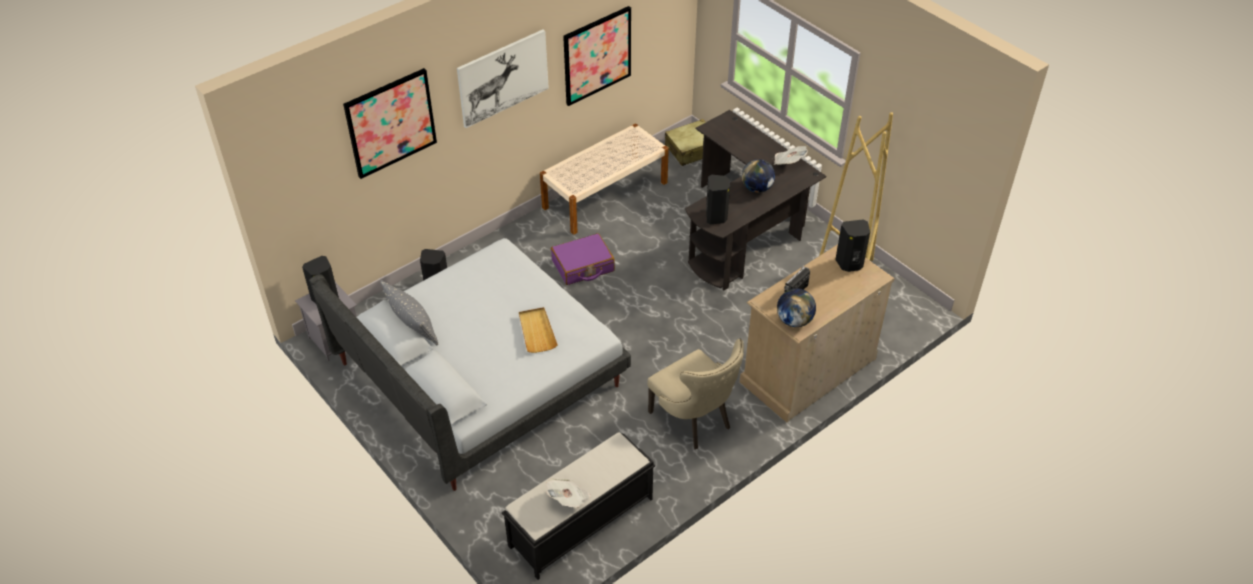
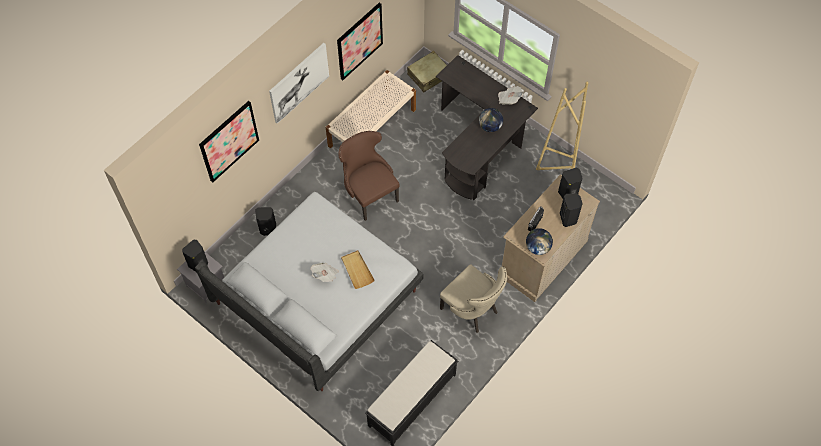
camera: 10 degrees left, 15 degrees up
grey pillow [380,280,438,346] -> none
newspaper [546,478,591,508] -> newspaper moved to [310,262,339,282]
purple suitcase [551,233,615,285] -> brown chair [338,131,400,221]
black speaker [706,175,730,225] -> black speaker moved to [560,194,583,227]

